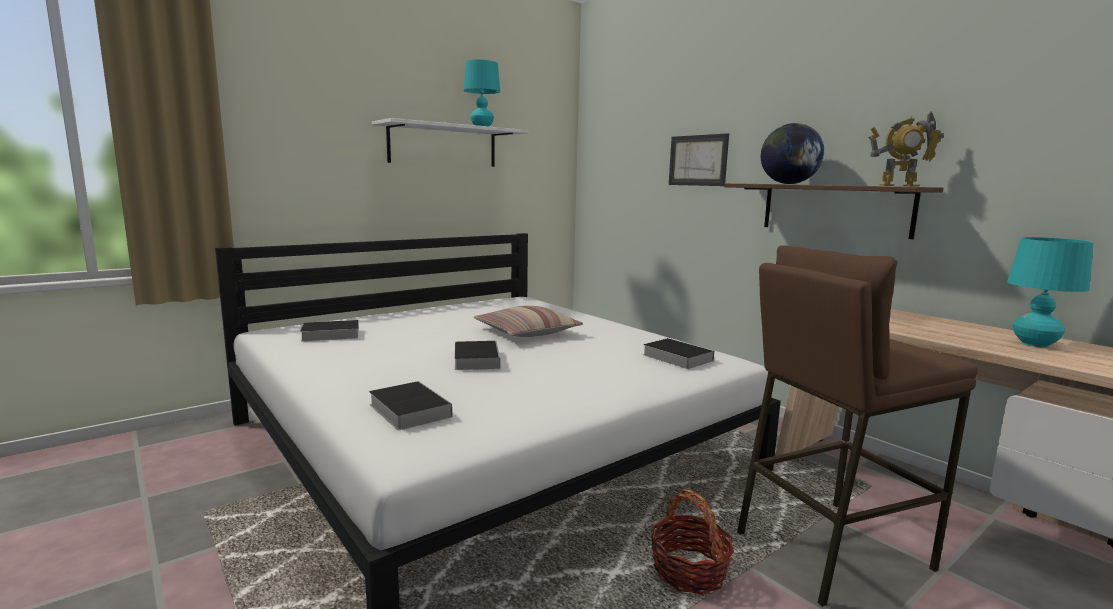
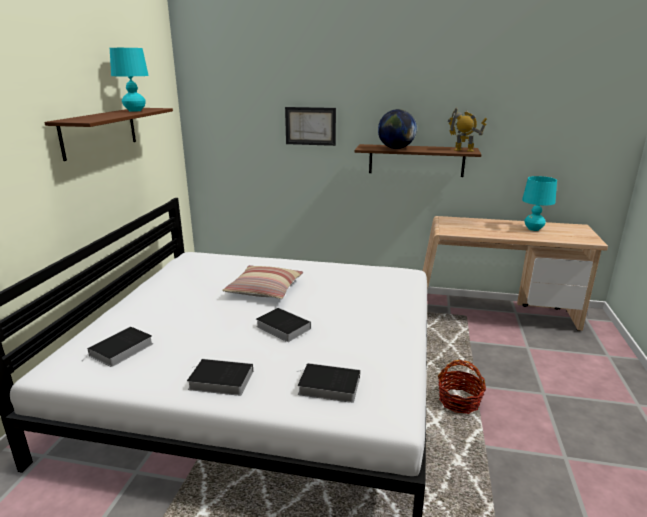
camera: 40 degrees left, 10 degrees up
white shelf [372,118,529,167] -> brown shelf [44,108,173,161]
book [643,338,714,369] -> book moved to [187,359,253,396]
brown stool [737,245,978,607] -> none
toy robot [868,111,944,187] -> toy robot turned 120 degrees counterclockwise [448,107,487,152]

